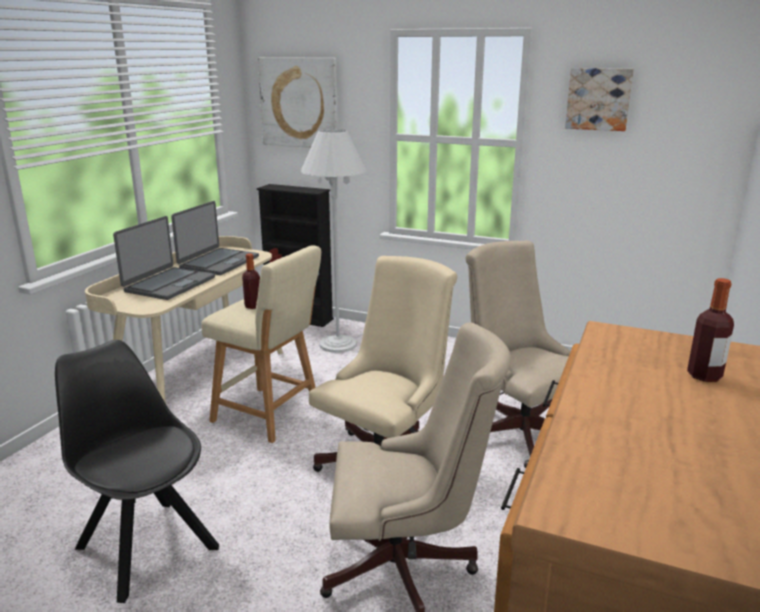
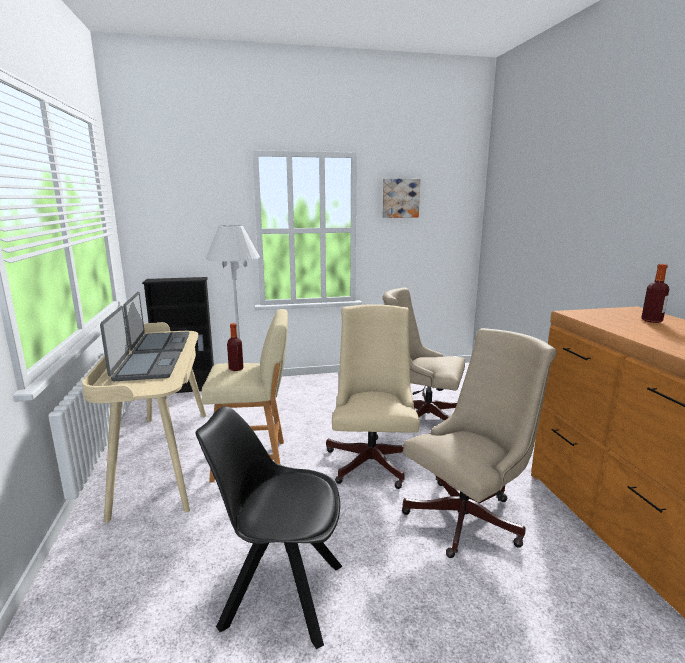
camera: 35 degrees left, 5 degrees down
picture [258,57,338,148] -> none

